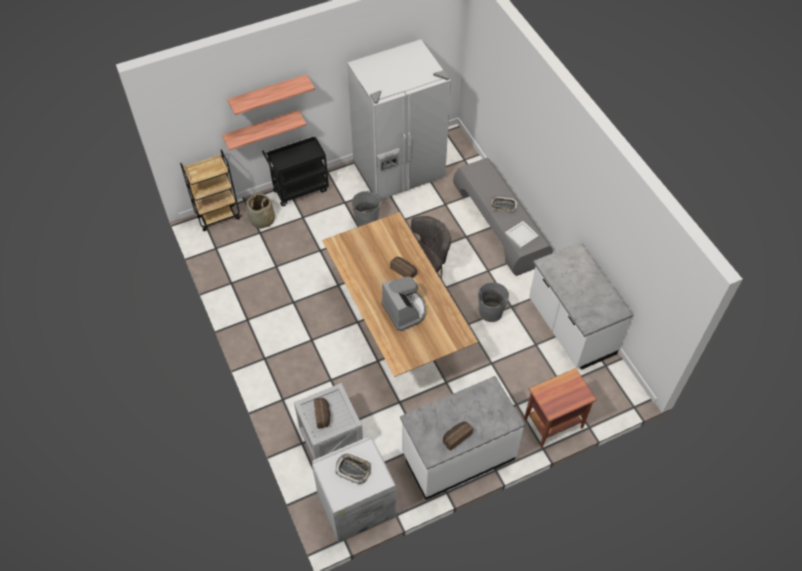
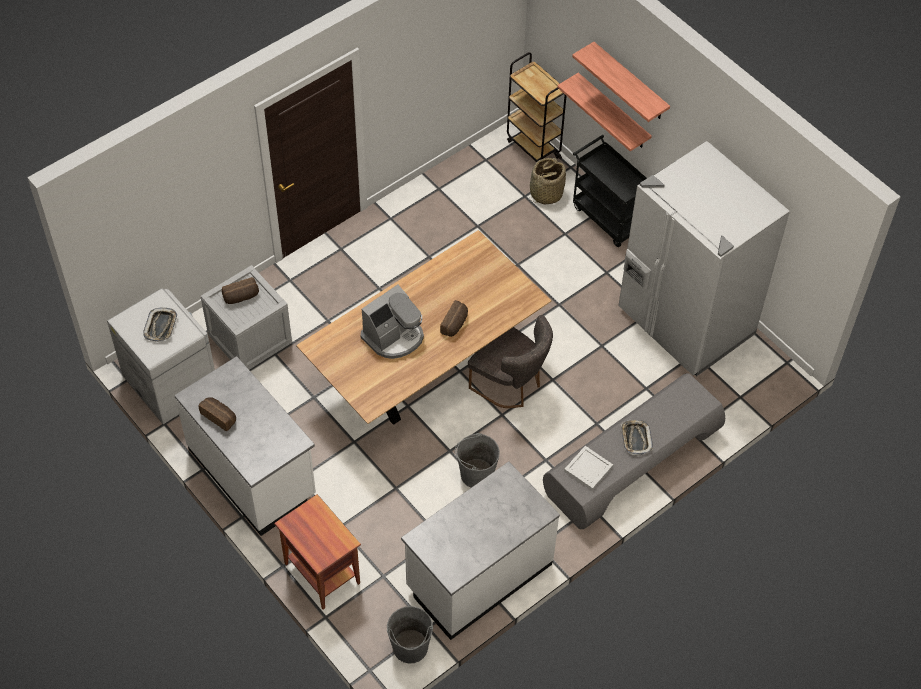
camera: 75 degrees right, 0 degrees up
grey bucket [352,191,381,226] -> grey bucket moved to [387,606,433,664]

